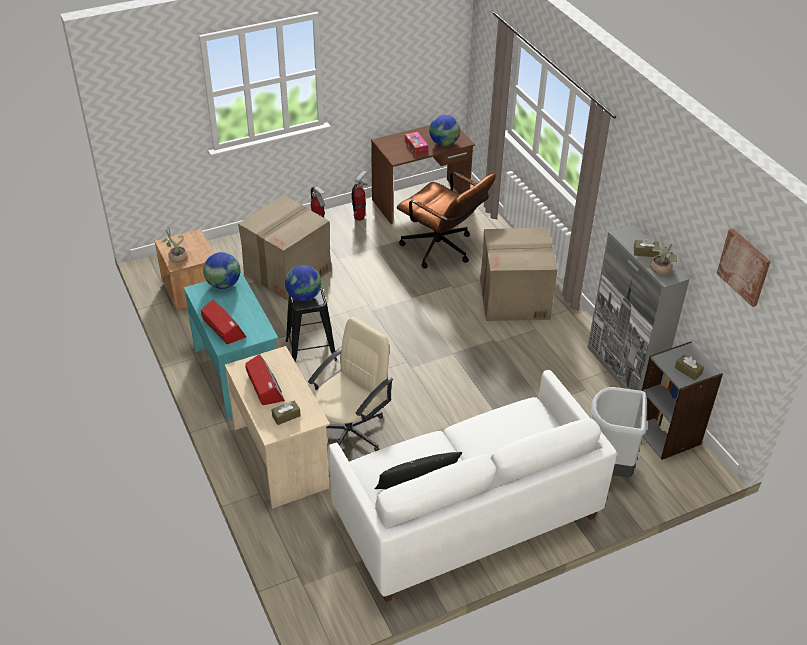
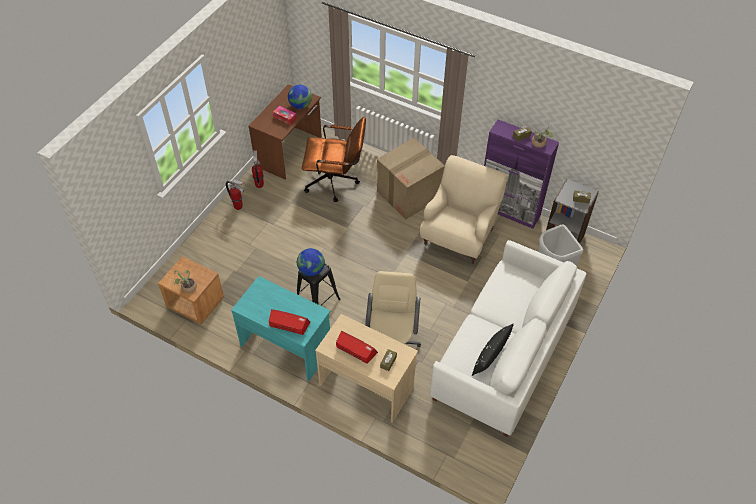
camera: 35 degrees left, 10 degrees up
globe [203,252,240,289] -> none
cardboard box [238,194,332,301] -> none
grey cabinet [587,225,690,391] -> purple cabinet [484,119,559,229]
picture [717,228,771,307] -> none
none -> beige armchair [420,155,508,264]

